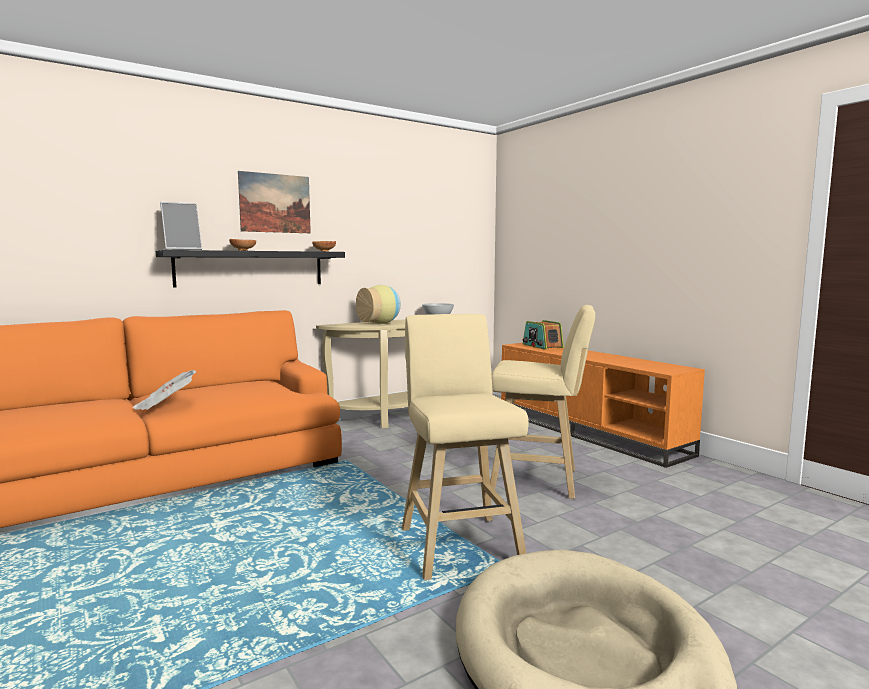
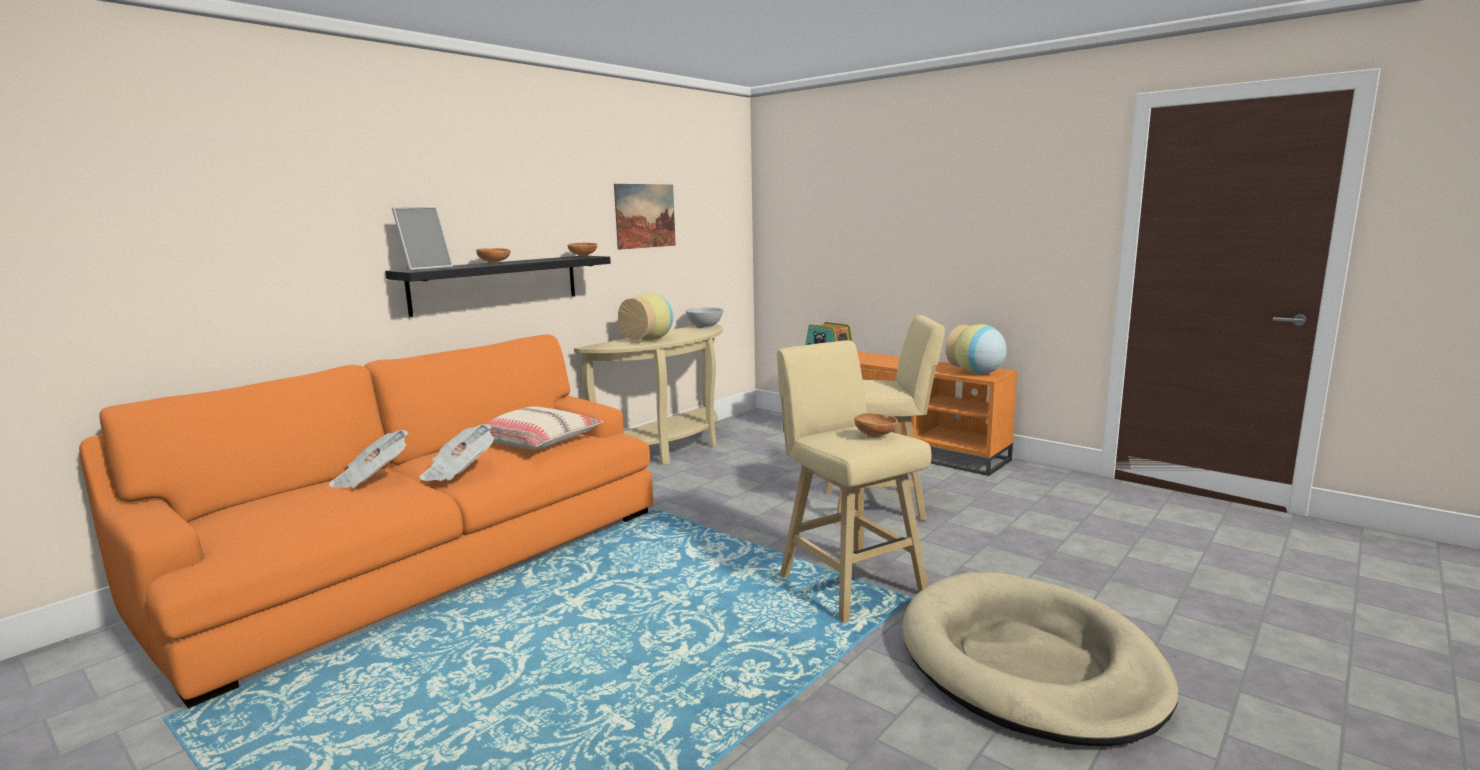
camera: 15 degrees left, 5 degrees up
picture [238,171,311,233] -> picture moved to [614,184,676,250]
none -> newspaper [329,430,409,489]
none -> beige pillow [486,406,604,450]
none -> brown bowl [854,413,898,438]
none -> vase [946,324,1007,374]

